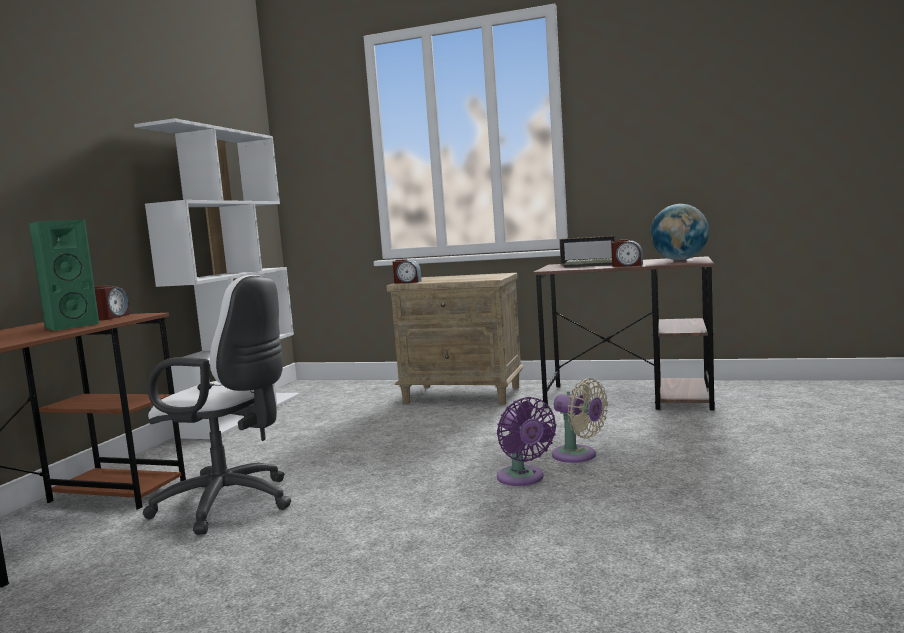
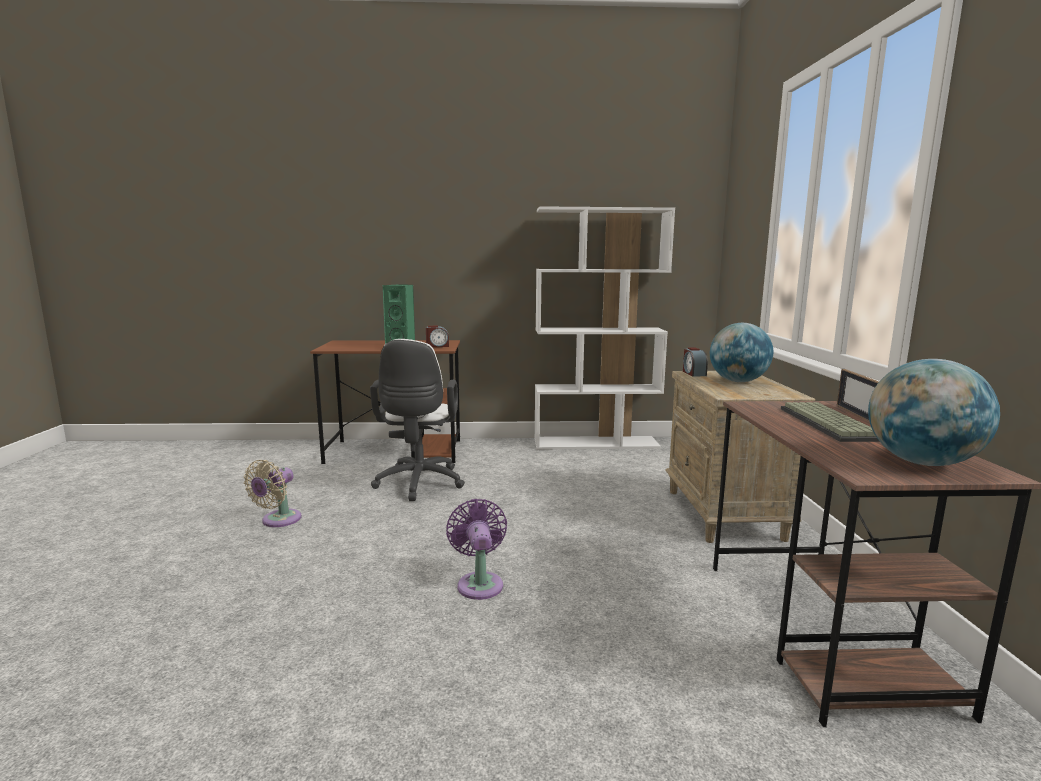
camera: 70 degrees right, 5 degrees up
purple fan [497,397,556,486] -> purple fan turned 120 degrees clockwise [446,499,507,600]
beige fan [552,378,608,463] -> beige fan moved to [244,460,302,527]
alarm clock [611,239,643,267] -> none
none -> globe [710,323,773,382]

